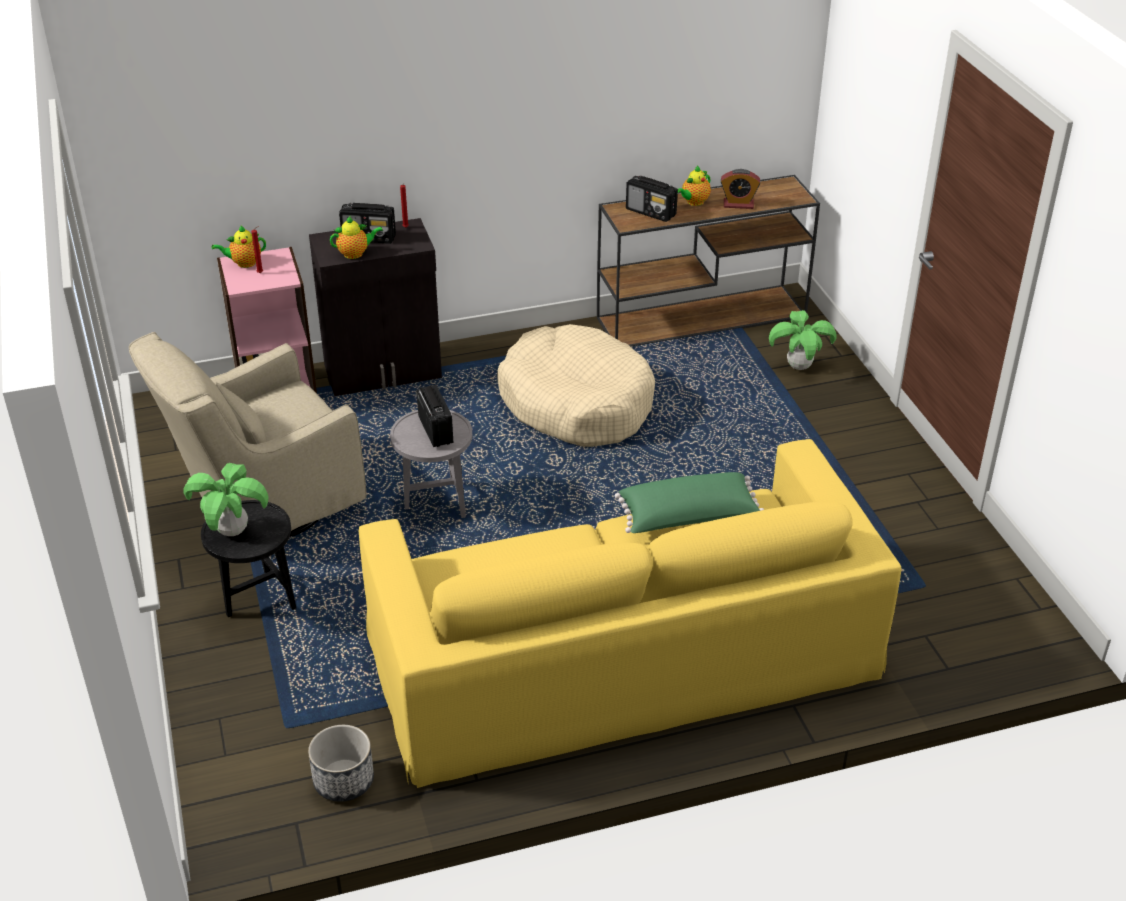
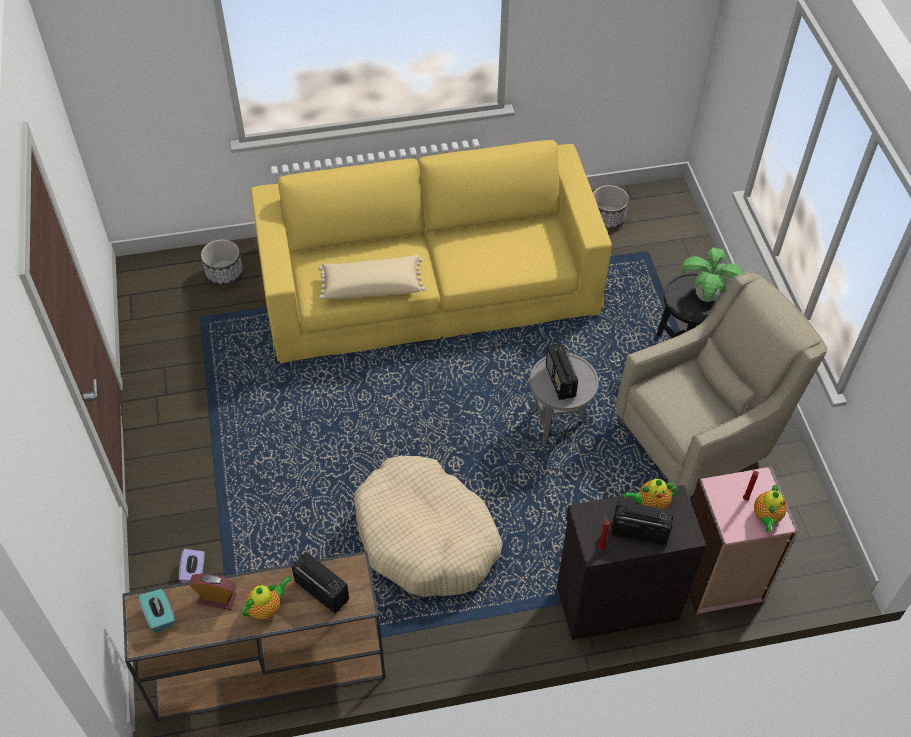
camera: 175 degrees left, 15 degrees up
teapot [212,225,266,268] -> teapot turned 120 degrees clockwise [754,485,787,532]
green pillow [615,472,764,533] -> beige pillow [319,255,425,299]
potted plant [769,310,837,370] -> purple tissue box [179,549,205,583]
none -> turquoise tissue box [138,589,175,633]
none -> planter [201,239,243,286]

